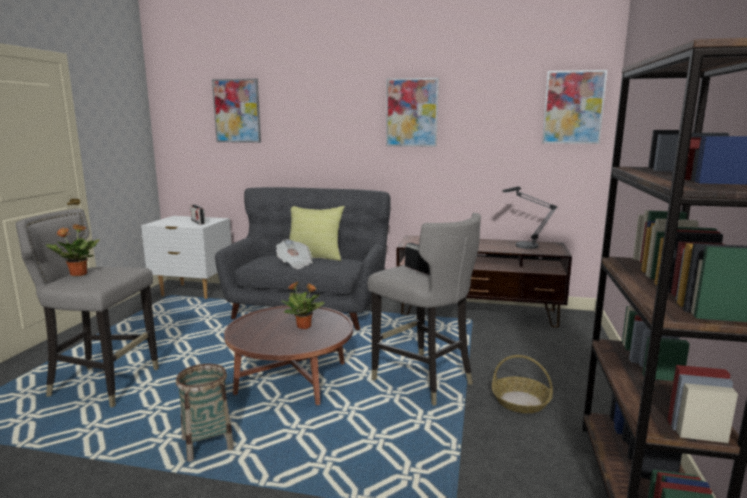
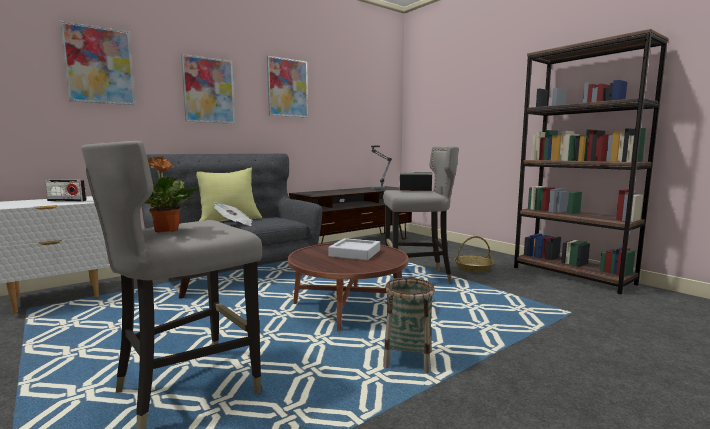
camera: 50 degrees left, 5 degrees down
potted plant [281,281,325,329] -> grey tray [328,238,380,260]
picture [542,70,607,144] -> picture moved to [181,54,235,124]

